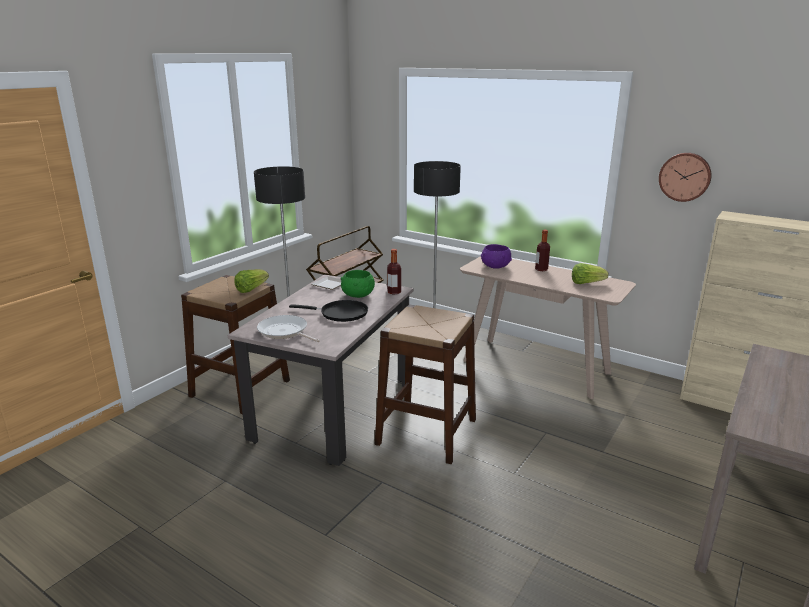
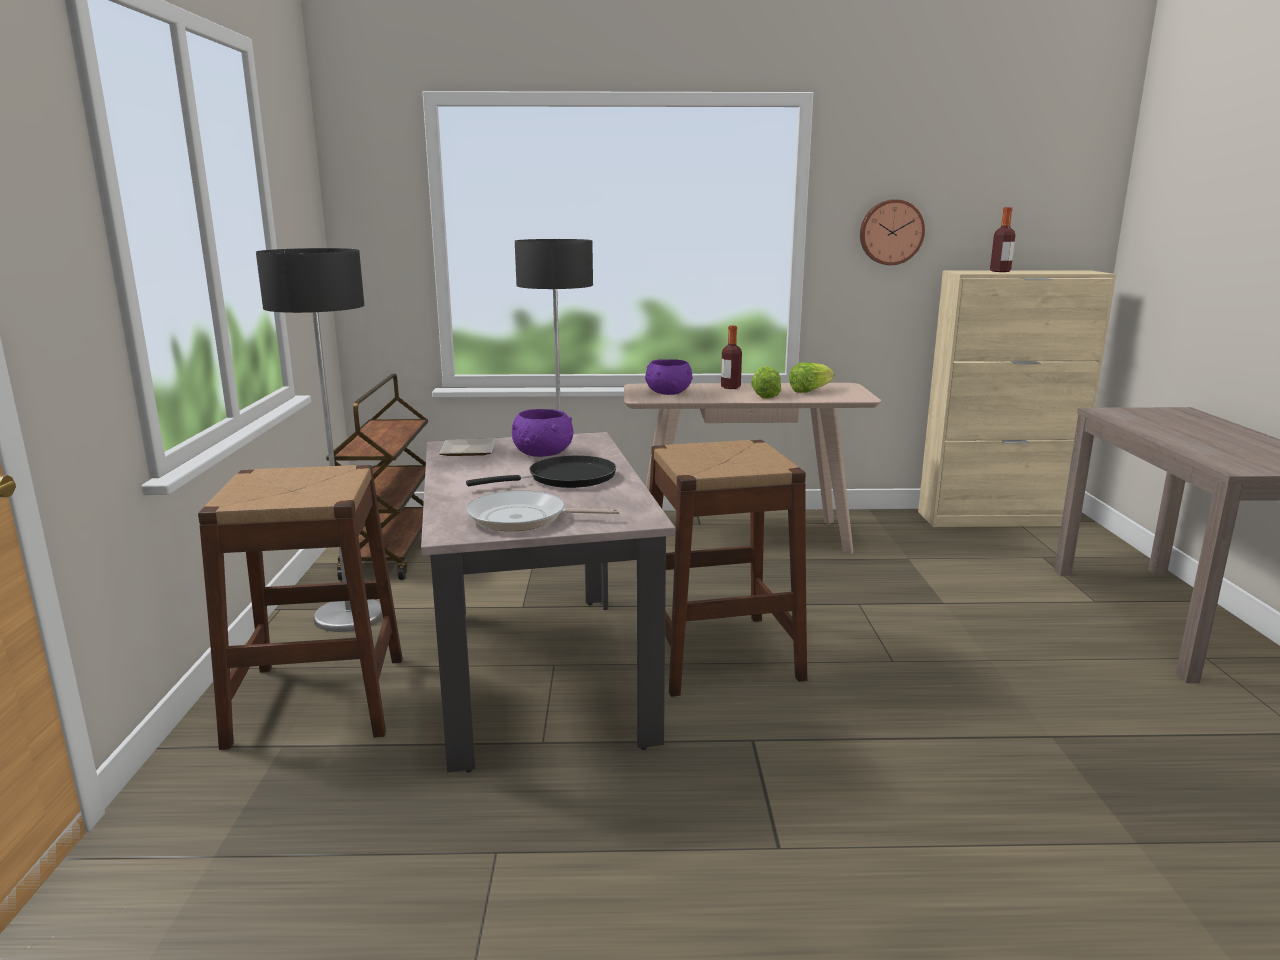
camera: 35 degrees left, 5 degrees down
lettuce [234,269,269,293] -> lettuce moved to [751,366,781,399]
green bowl [341,270,375,298] -> purple bowl [512,409,573,457]
bottle [387,249,401,294] -> bottle moved to [990,207,1015,272]

